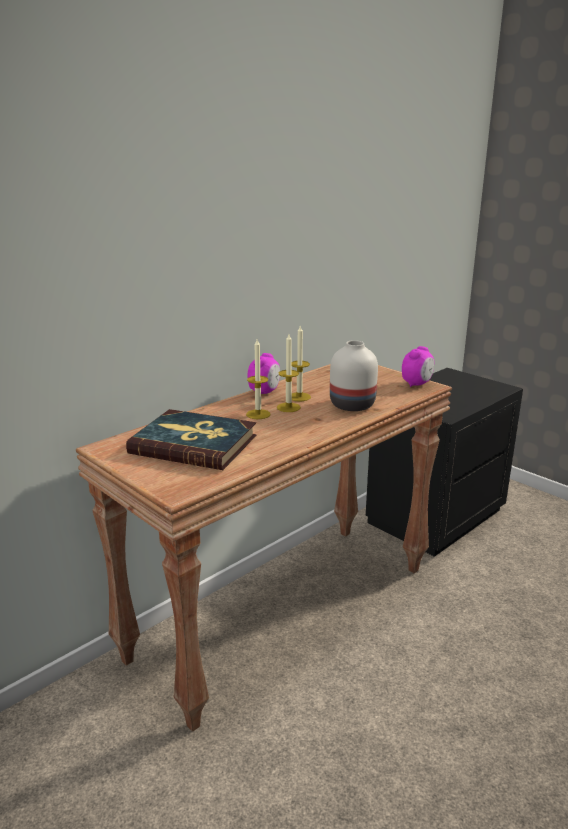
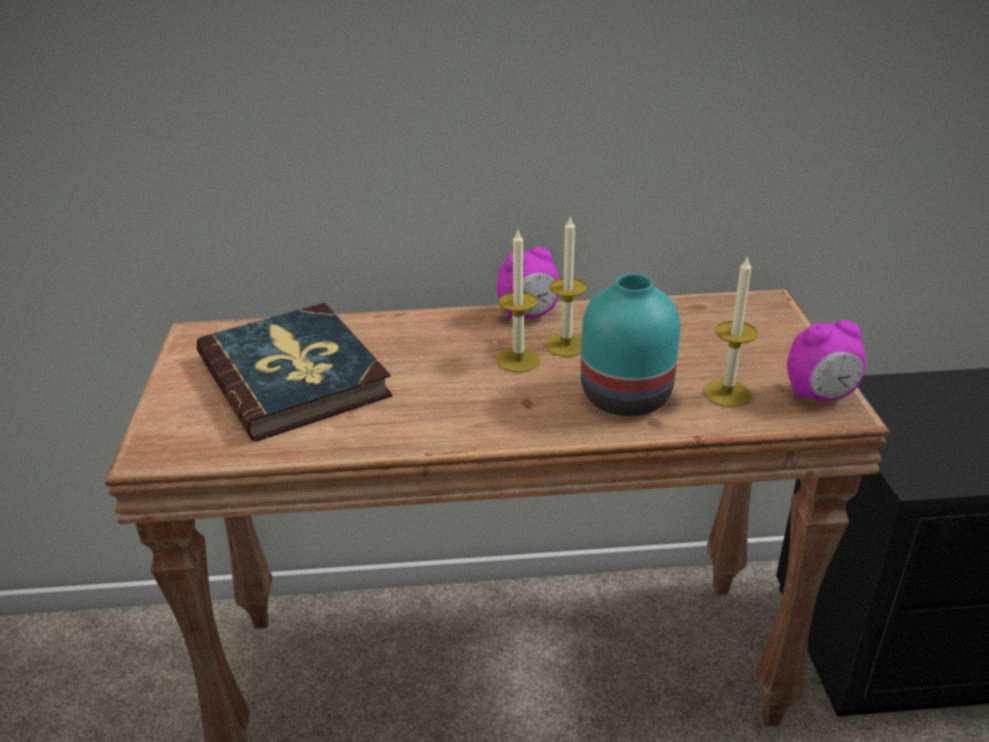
camera: 40 degrees right, 10 degrees up
candle [246,339,270,419] -> candle moved to [704,255,758,407]
white vase [330,340,378,411] -> turquoise vase [581,274,680,416]

